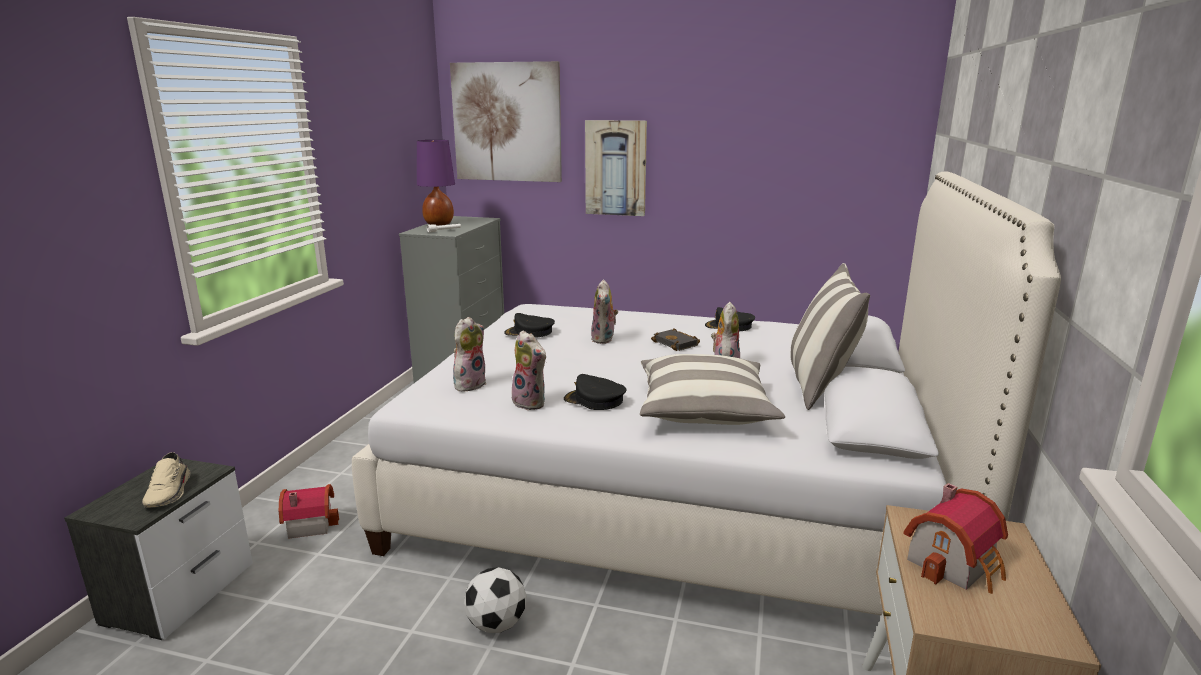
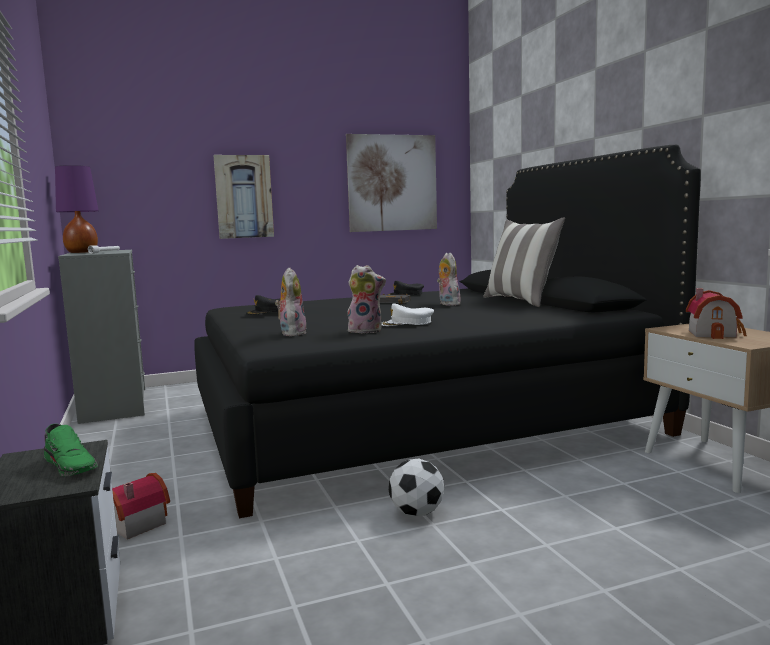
camera: 35 degrees left, 10 degrees down
beige shoe [142,452,191,508] -> green shoe [44,424,98,476]
white bed [352,172,1061,616] -> black bed [194,145,701,518]
picture [450,61,562,182] -> picture moved to [346,134,437,232]
black cap [564,374,627,410] -> white cap [381,303,434,326]
plush toy [591,280,619,344] -> none
pillow [640,354,785,425] -> none

